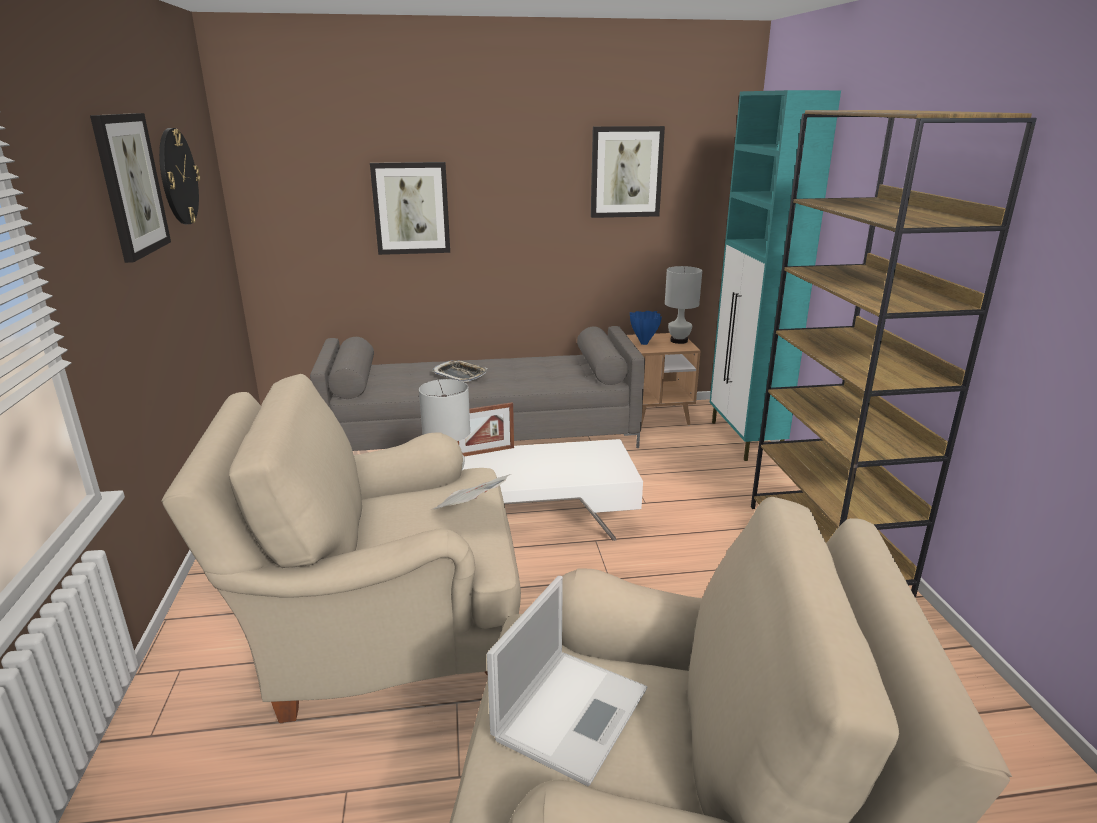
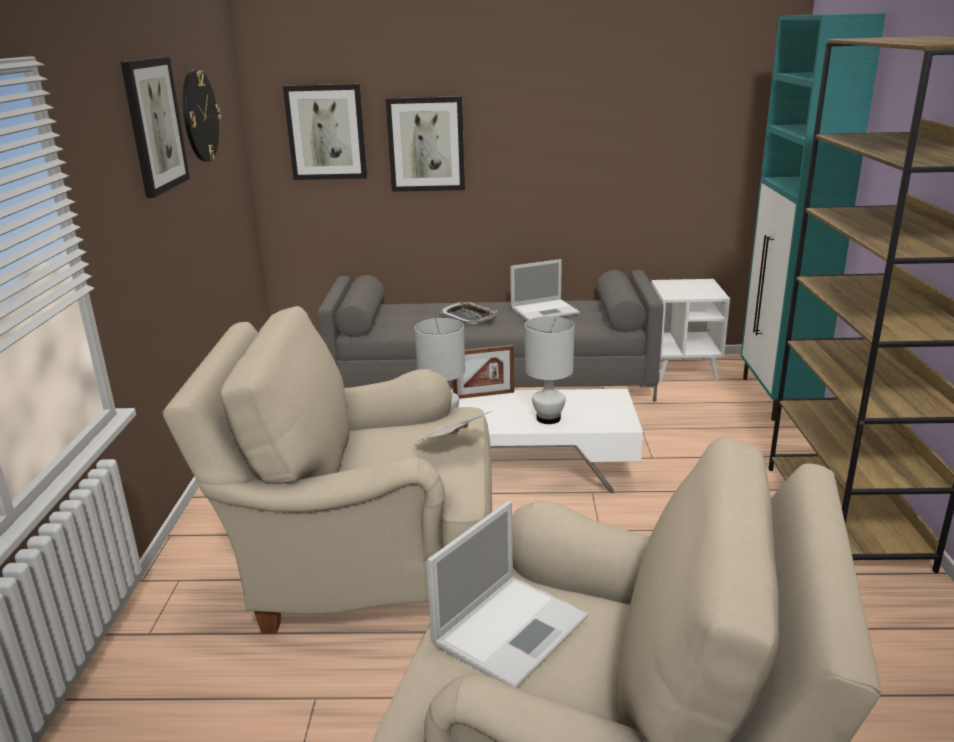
camera: 10 degrees right, 0 degrees up
picture [591,126,665,218] -> picture moved to [283,84,367,180]
brown side table [627,333,701,427] -> white side table [651,279,730,382]
blue vase [630,311,662,345] -> none
white table lamp [665,266,702,344] -> white table lamp moved to [525,316,575,424]
none -> laptop [510,259,580,321]

